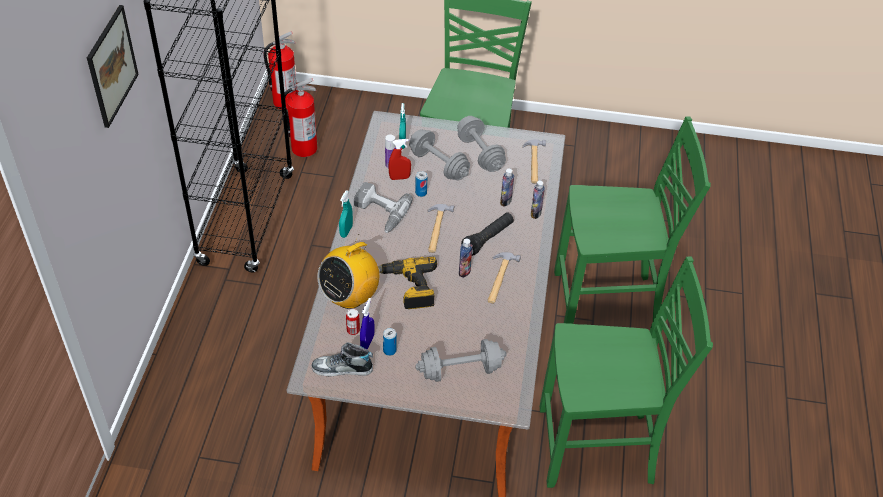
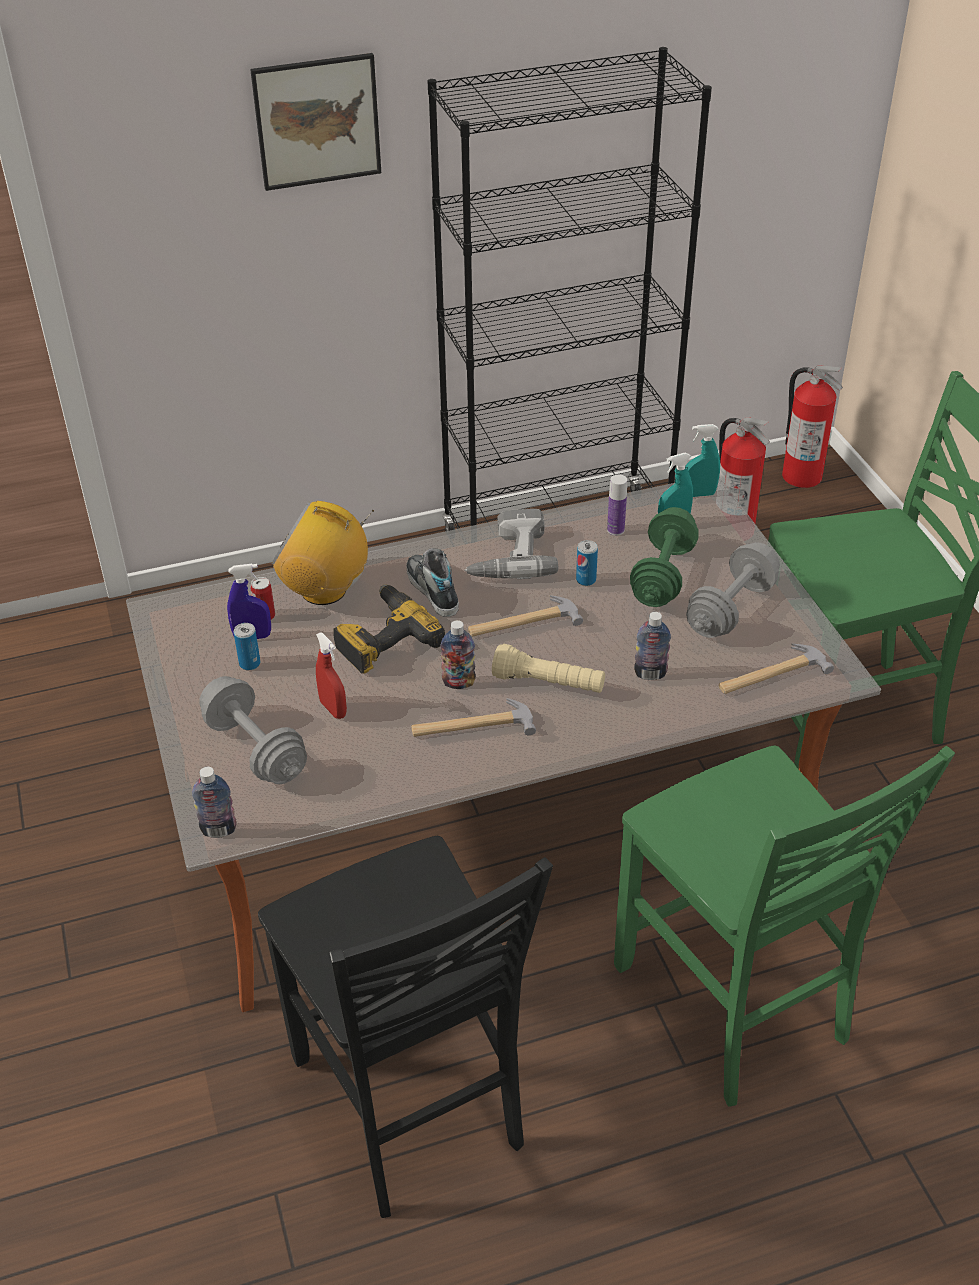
camera: 65 degrees right, 5 degrees down
shoe [312,342,373,377] -> shoe moved to [407,548,459,617]
turquoise spray bottle [339,190,353,238] -> turquoise spray bottle moved to [685,424,720,497]
red spray bottle [388,139,411,180] -> red spray bottle moved to [316,632,347,719]
grey dumbbell [409,129,470,180] -> green dumbbell [630,507,698,607]
black flashlight [461,212,514,256] -> beige flashlight [492,644,605,693]
bottle [531,181,545,219] -> bottle moved to [192,767,237,838]
green chair [540,257,713,488] -> black chair [258,836,553,1218]

